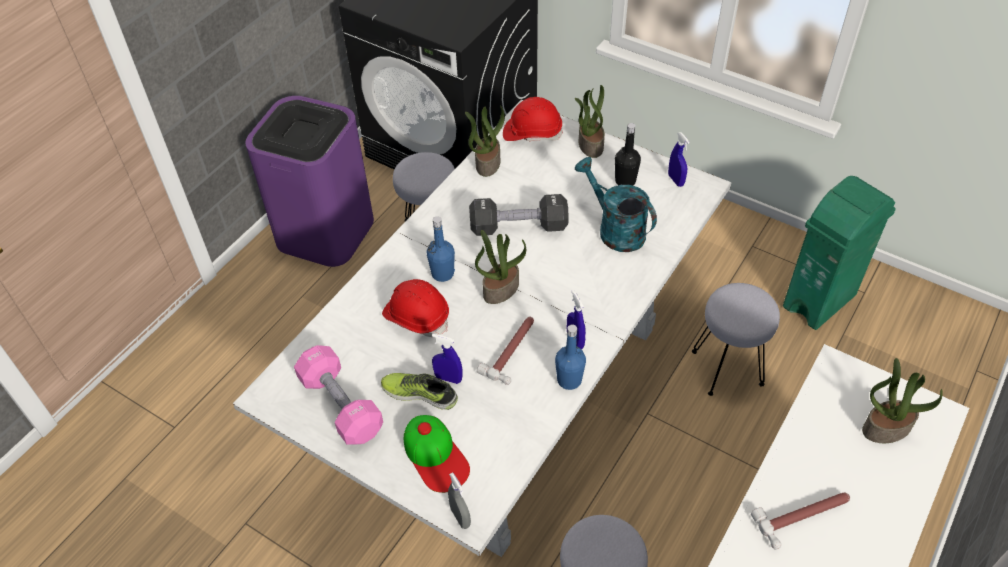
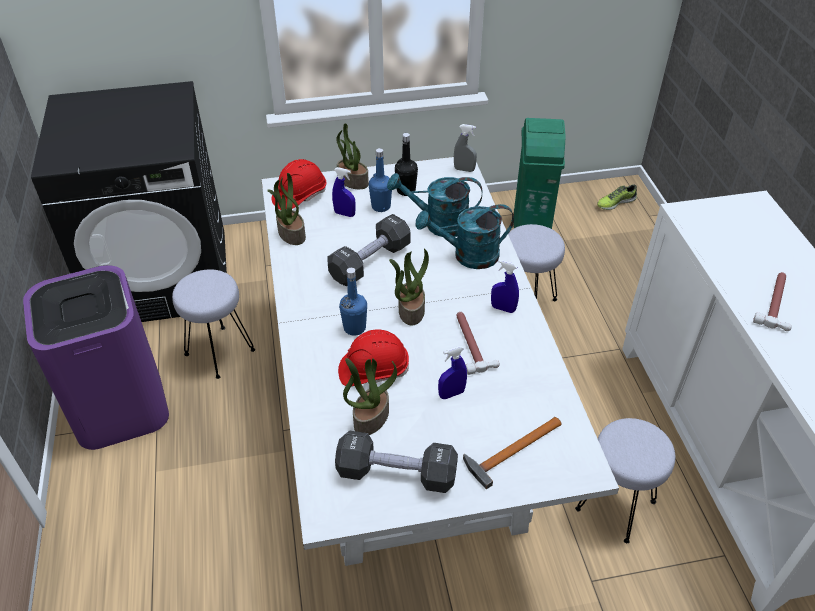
camera: 45 degrees left, 5 degrees down
pink dumbbell [294,345,383,445] -> black dumbbell [335,431,458,493]
shoe [381,373,458,410] -> shoe moved to [597,184,637,210]
cap [404,415,470,493] -> hammer [463,417,562,489]
grey spray bottle [448,473,471,529] -> grey spray bottle moved to [454,124,477,172]
blue bottle [555,324,586,390] -> blue bottle moved to [369,148,392,212]
blue spray bottle [668,132,690,187] -> blue spray bottle moved to [332,167,355,217]
potted plant [862,358,943,443] -> potted plant moved to [343,358,397,435]
none -> turquoise watering can [416,204,514,269]

